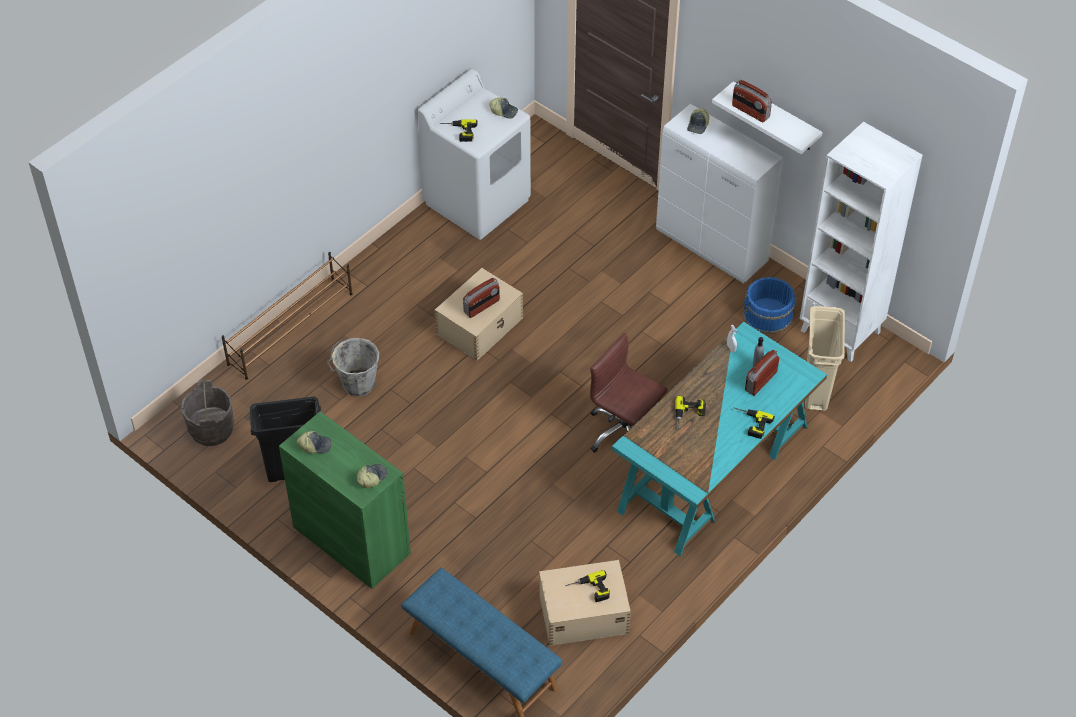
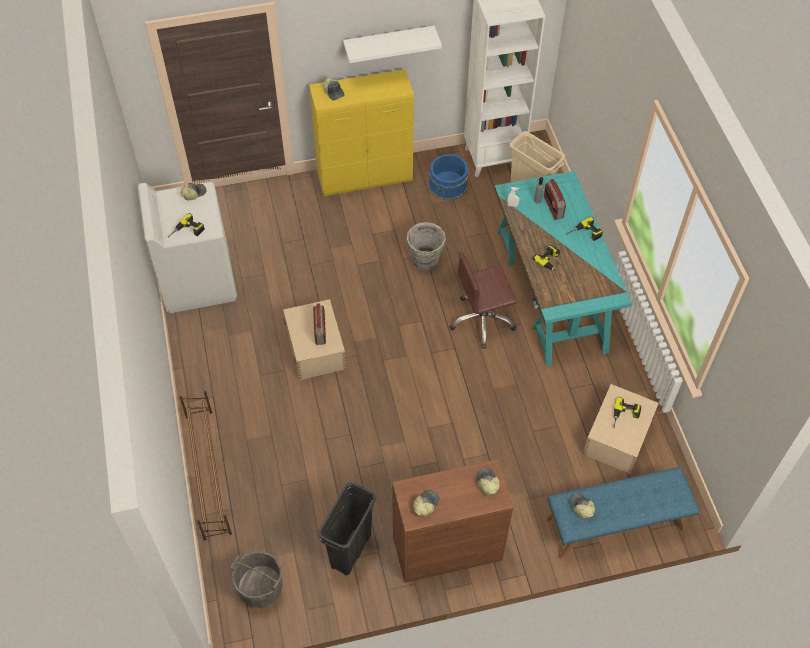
camera: 55 degrees left, 5 degrees up
green cabinet [279,411,411,589] -> brown cabinet [392,459,513,583]
grey bucket [327,338,379,397] -> grey bucket moved to [404,222,446,270]
white cabinet [656,104,783,284] -> yellow cabinet [309,69,414,196]
radio [732,80,772,122] -> none
none -> cap [570,493,595,519]

